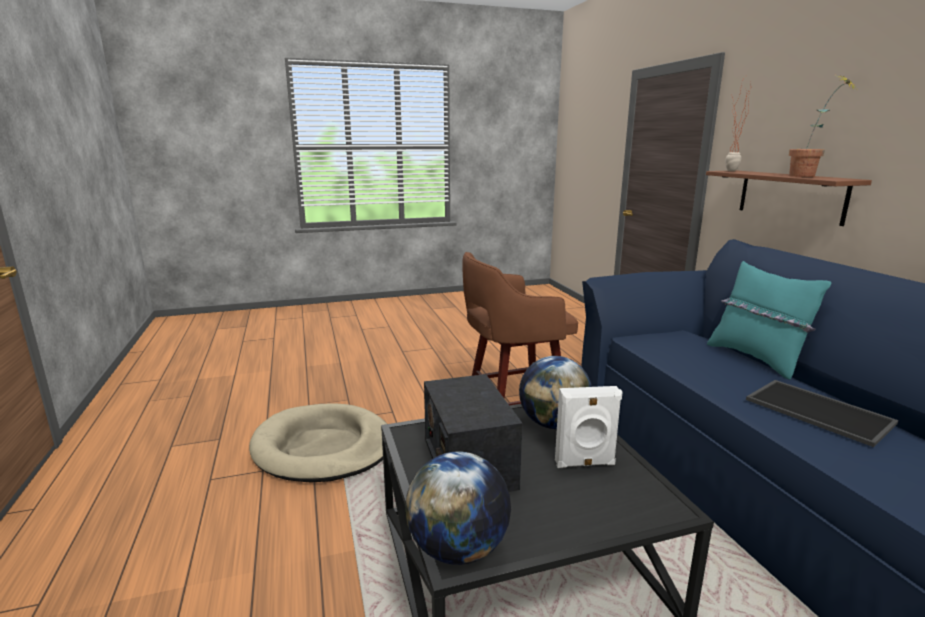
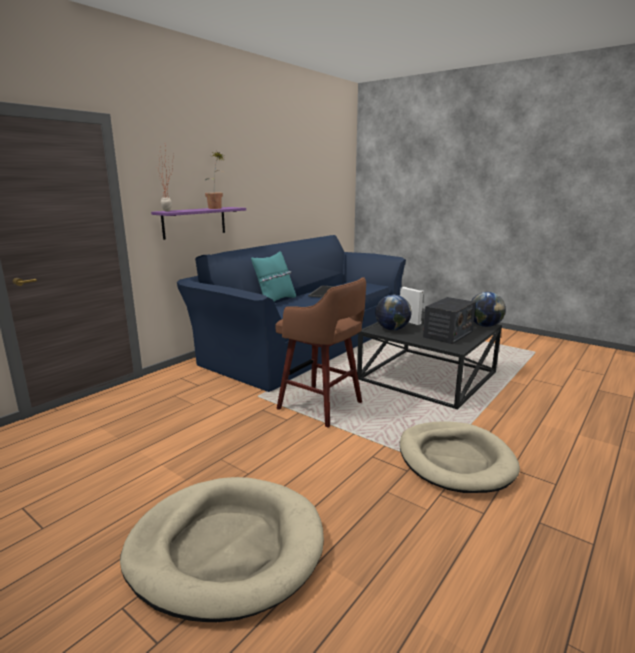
camera: 125 degrees left, 0 degrees up
brown shelf [706,170,872,226] -> purple shelf [151,207,246,240]
none -> beige dog bed [120,477,324,622]

